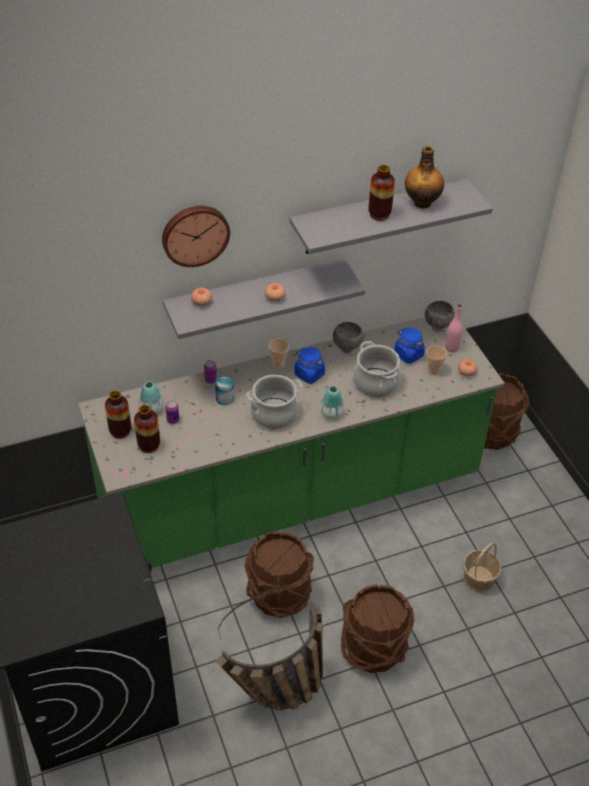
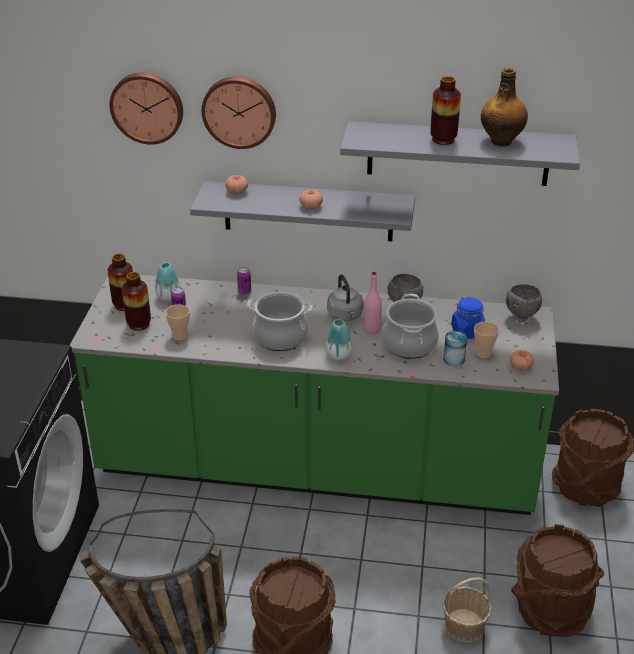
camera: 30 degrees right, 10 degrees down
can [215,376,234,405] -> can moved to [443,331,467,366]
brown bucket [244,531,314,618] -> brown bucket moved to [511,524,604,637]
cup [268,339,289,368] -> cup moved to [165,304,190,340]
blue jar [294,347,325,384] -> grey kettle [327,274,363,321]
pink bottle [445,304,463,352] -> pink bottle moved to [363,272,382,334]
none -> wall clock [110,73,183,145]

